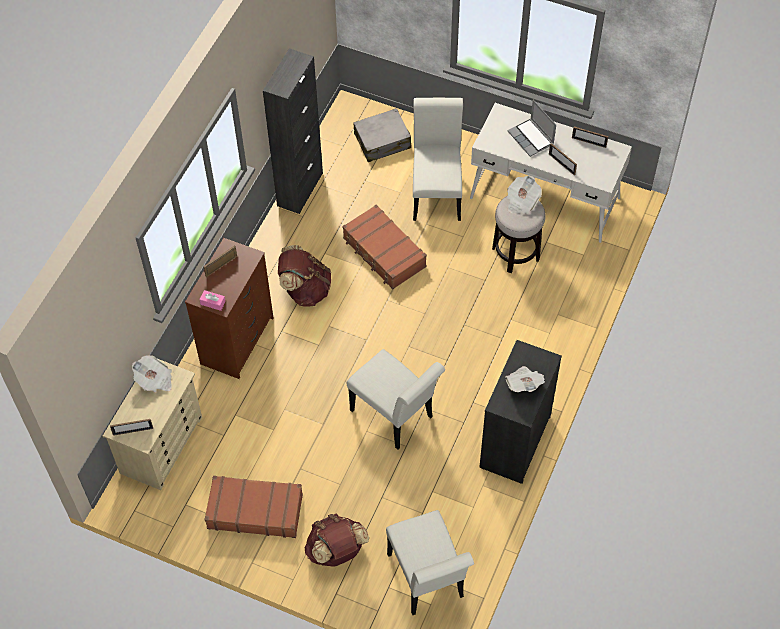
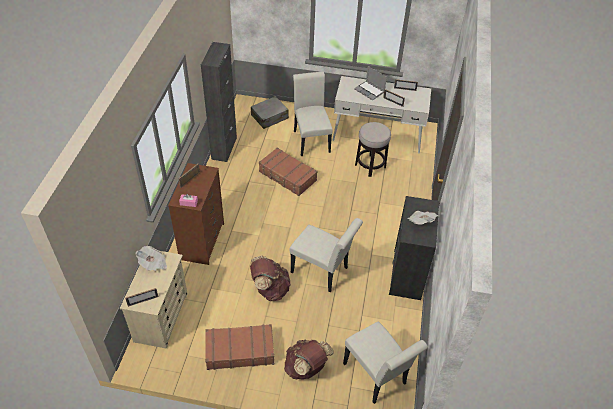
camera: 15 degrees left, 10 degrees down
brown backpack [278,245,331,307] -> brown backpack moved to [250,256,291,301]
newspaper [506,176,542,214] -> none

